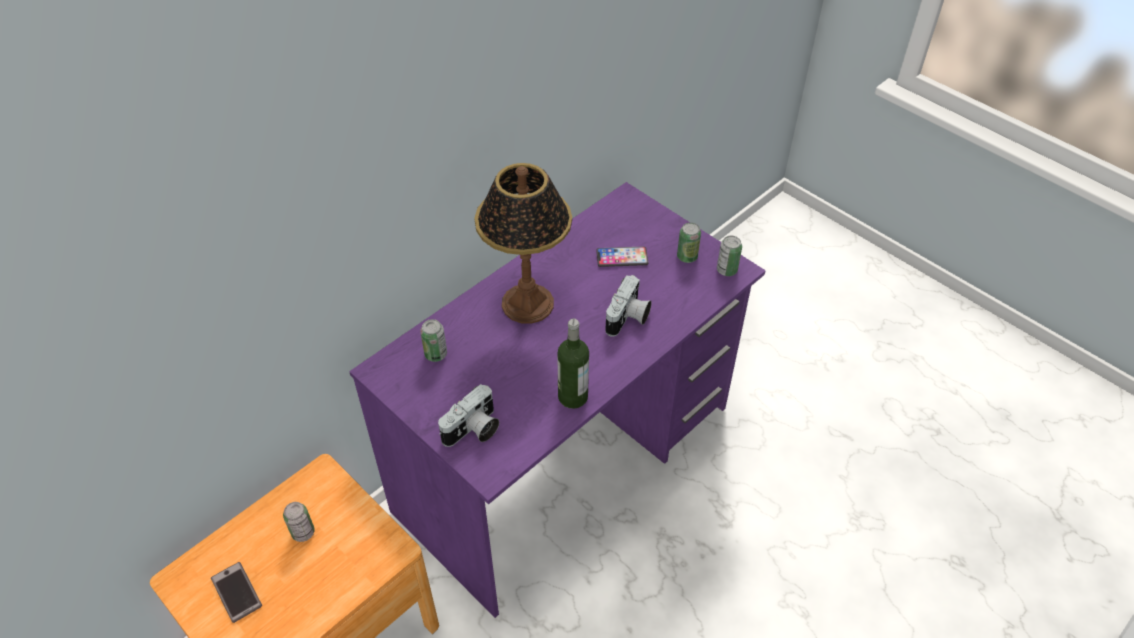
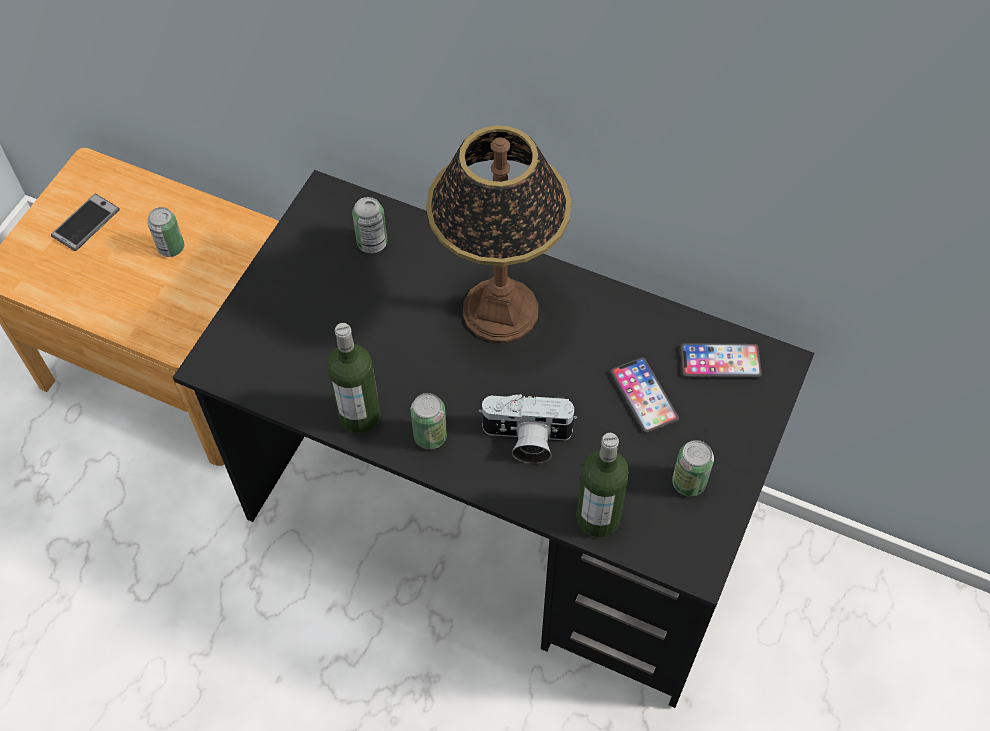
camera: 70 degrees right, 10 degrees up
purple desk [349,182,766,618] -> black desk [173,170,815,708]
camera [438,384,499,447] -> none
can [717,236,742,276] -> can moved to [410,393,447,449]
none -> bottle [576,433,629,537]
none -> phone [680,343,762,378]

